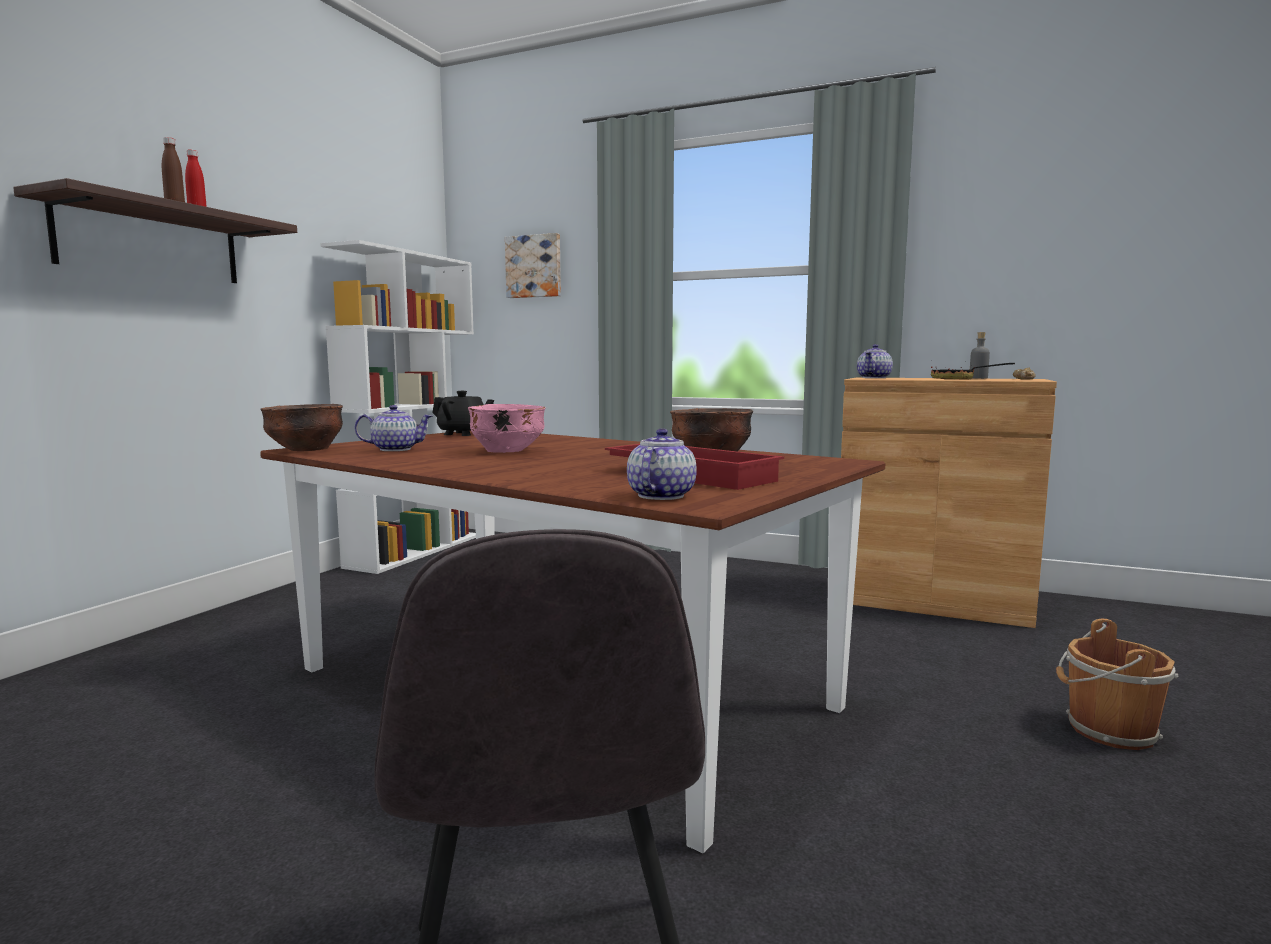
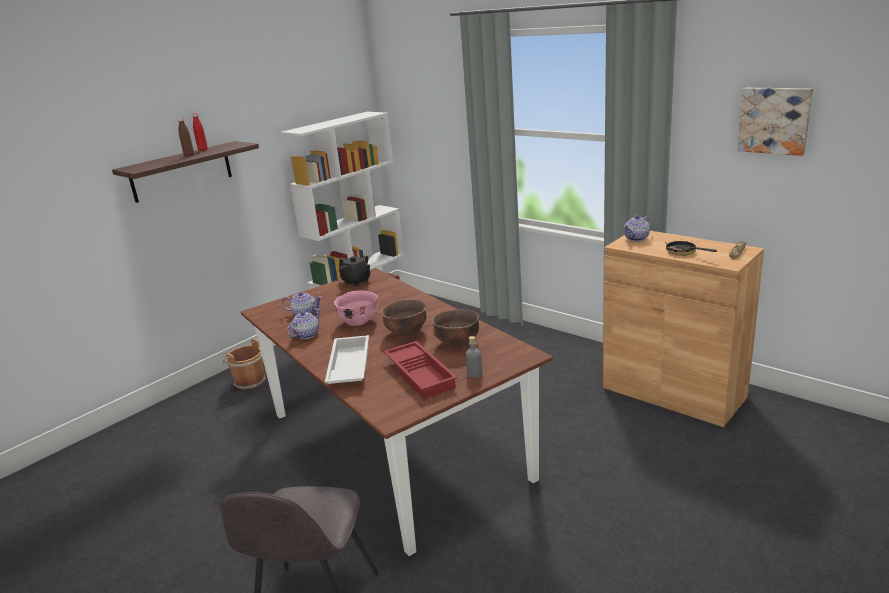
camera: 20 degrees right, 15 degrees up
brown bowl [260,404,343,451] -> brown bowl moved to [381,300,427,337]
picture [505,233,561,298] -> picture moved to [737,88,813,156]
teapot [627,428,697,500] -> teapot moved to [287,309,320,339]
grey bottle [970,332,990,379] -> grey bottle moved to [466,336,482,378]
brown bucket [1056,618,1179,750] -> brown bucket moved to [223,339,266,390]
none -> white tray [325,335,369,384]

